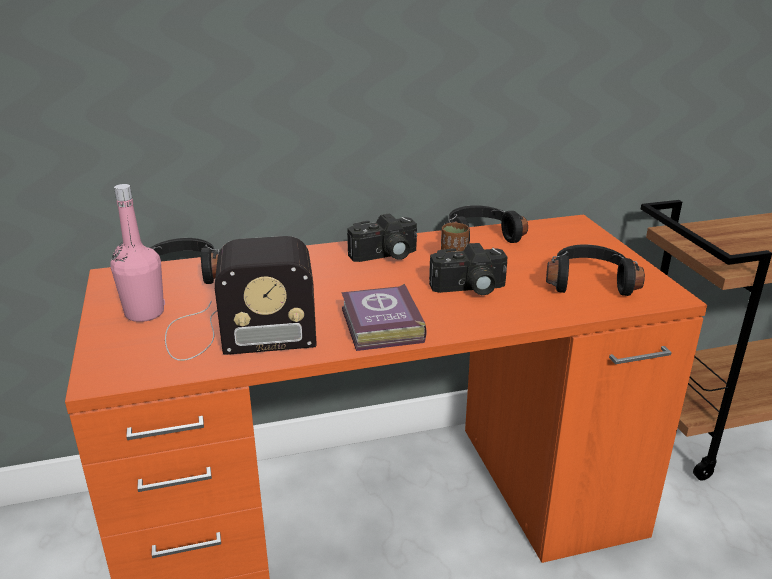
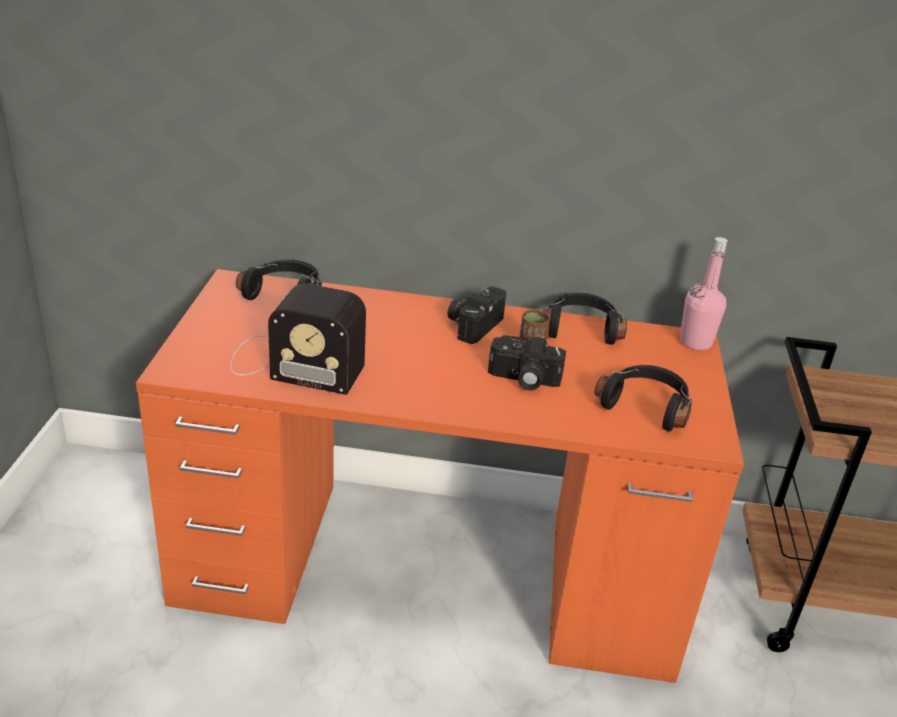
camera: 20 degrees right, 5 degrees up
pink bottle [110,184,165,322] -> pink bottle moved to [680,237,728,350]
book [341,284,427,351] -> none
camera [347,214,417,262] -> camera turned 120 degrees clockwise [447,286,506,344]

